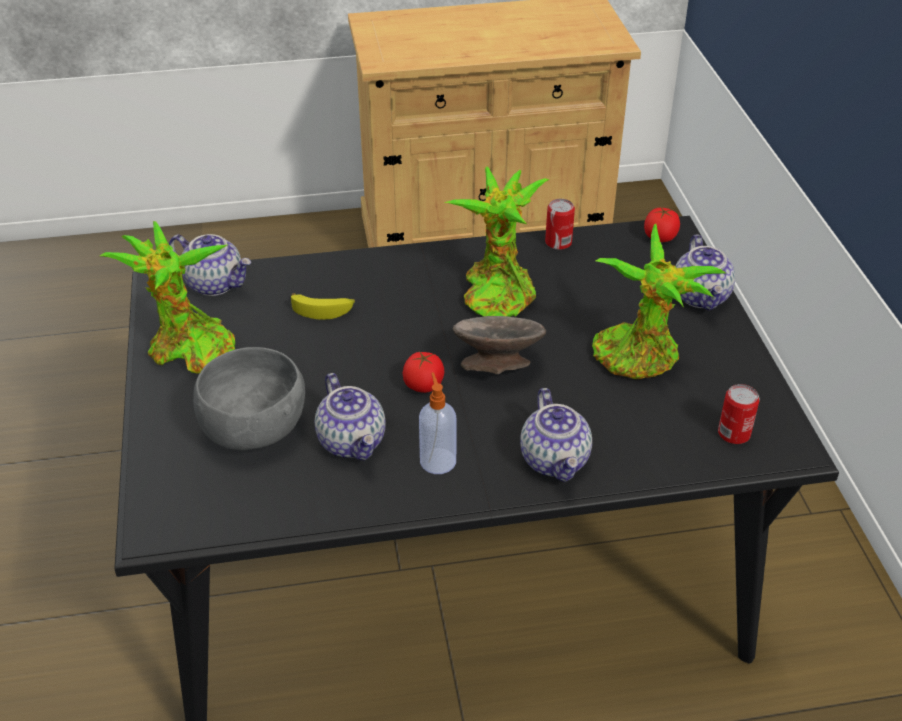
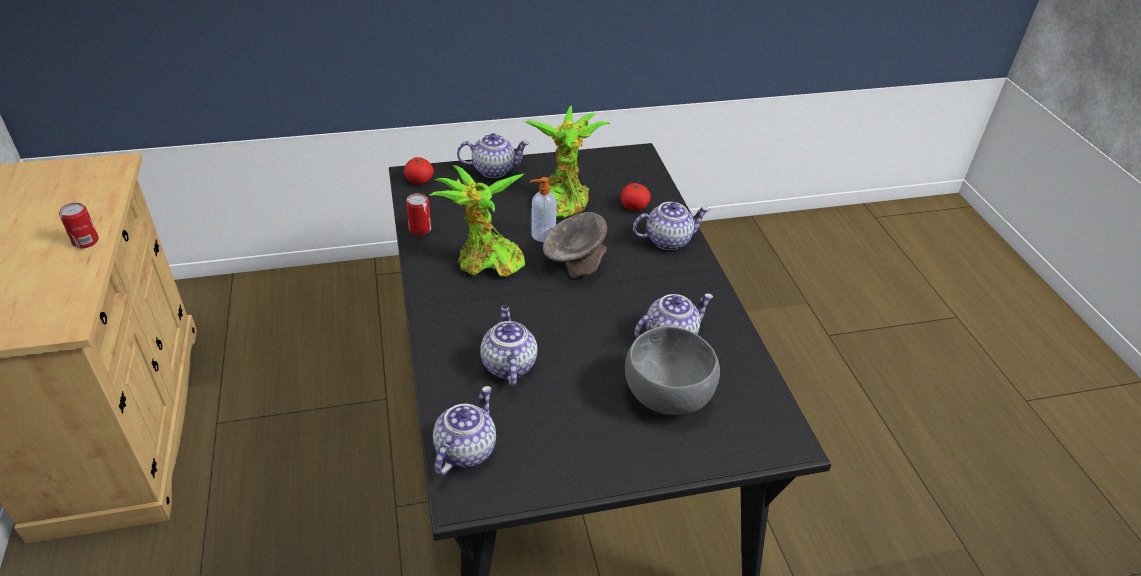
camera: 95 degrees left, 0 degrees up
potted plant [100,221,235,374] -> none
banana [291,293,355,319] -> teapot [480,305,538,386]
tomato [402,351,444,393] -> tomato moved to [621,183,651,211]
soap dispenser [419,372,457,474] -> soap dispenser moved to [530,177,557,242]
can [718,384,760,444] -> can moved to [59,203,99,248]

